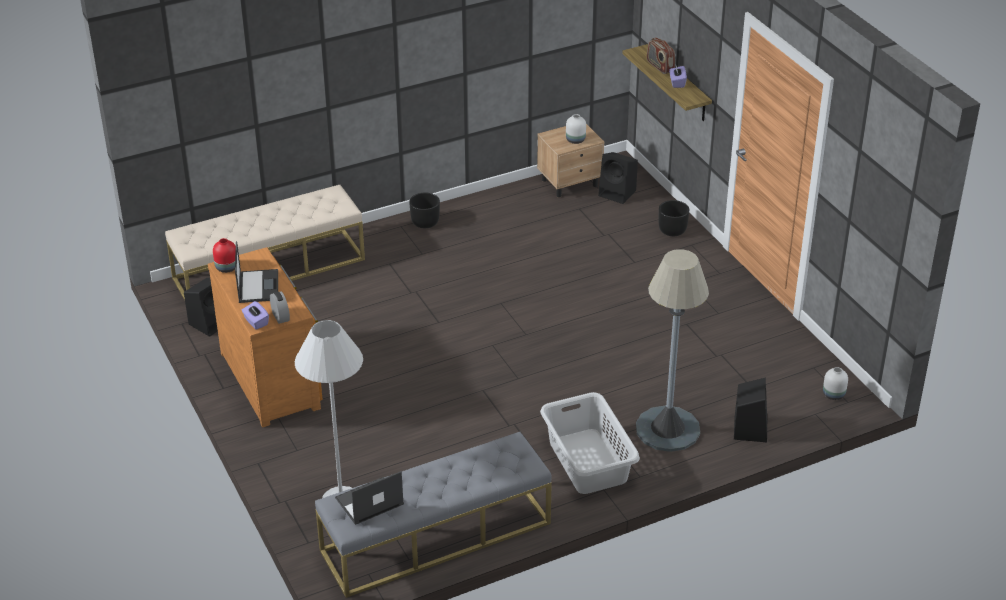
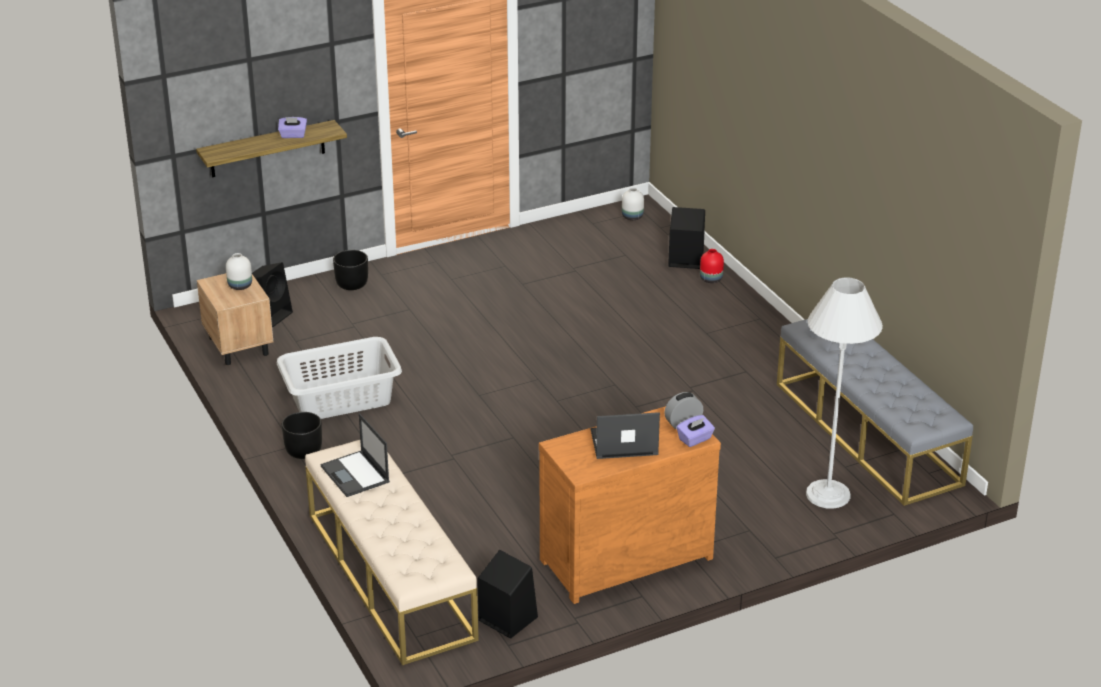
camera: 90 degrees left, 5 degrees down
red vase [213,238,236,273] -> red vase moved to [700,249,724,283]
laptop [335,471,404,525] -> laptop moved to [321,413,390,497]
grey laundry basket [540,392,640,494] -> grey laundry basket moved to [277,337,402,419]
grey floor lamp [636,249,709,452] -> none
radio [647,37,675,74] -> none

